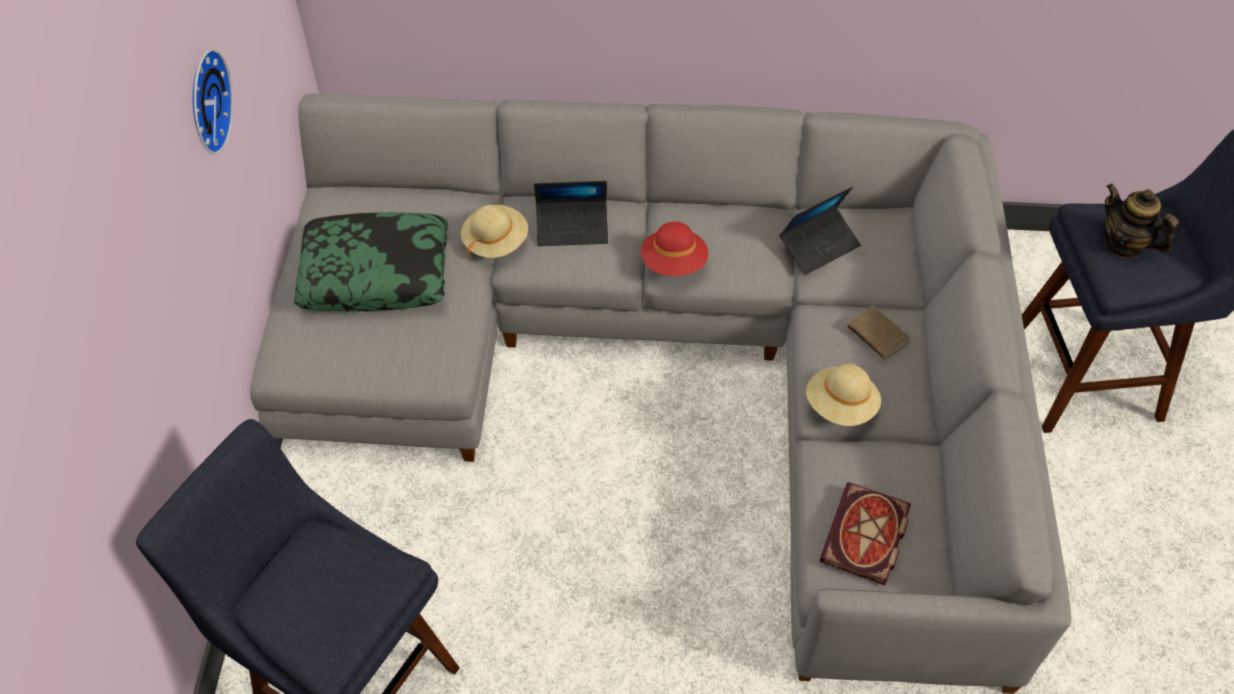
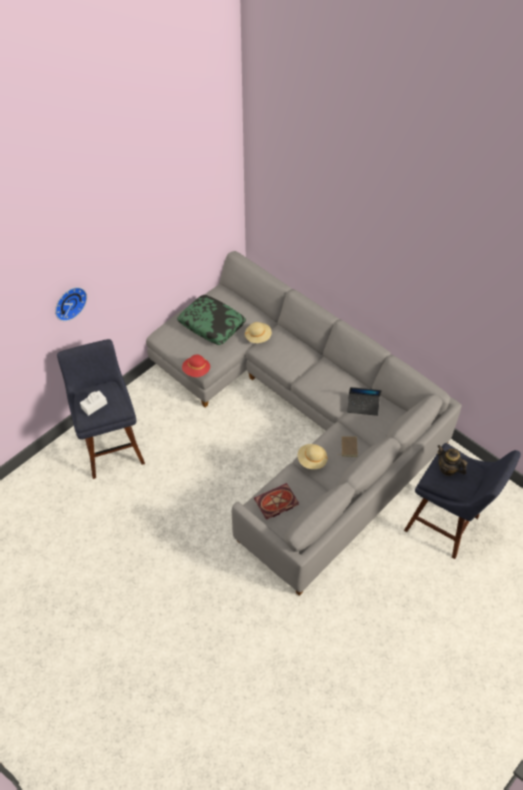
camera: 40 degrees right, 0 degrees up
wall clock [193,49,233,154] -> wall clock moved to [55,287,87,321]
laptop [534,181,608,246] -> none
red hat [641,222,708,276] -> red hat moved to [182,354,210,377]
teapot [1105,183,1179,259] -> teapot turned 45 degrees counterclockwise [437,445,467,476]
none -> white tissue box [80,391,107,416]

